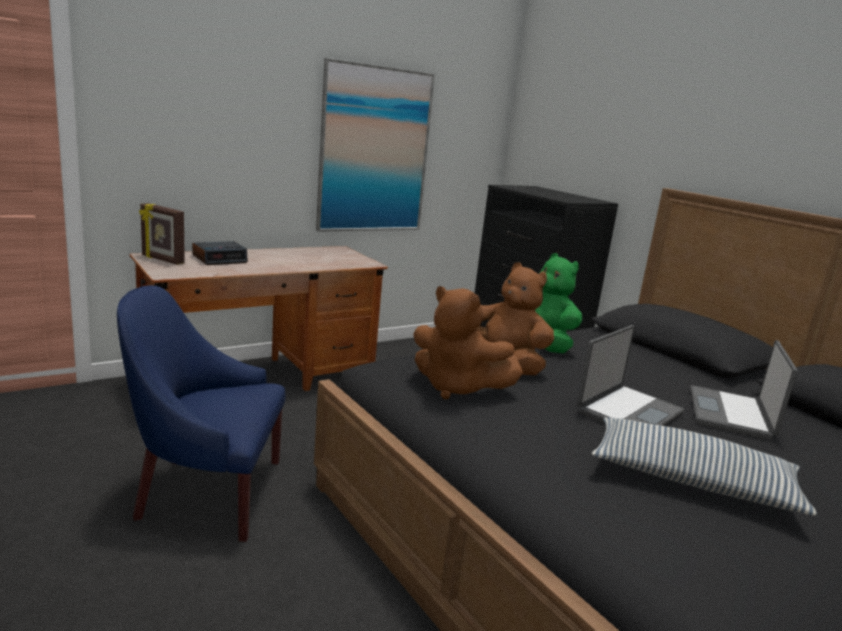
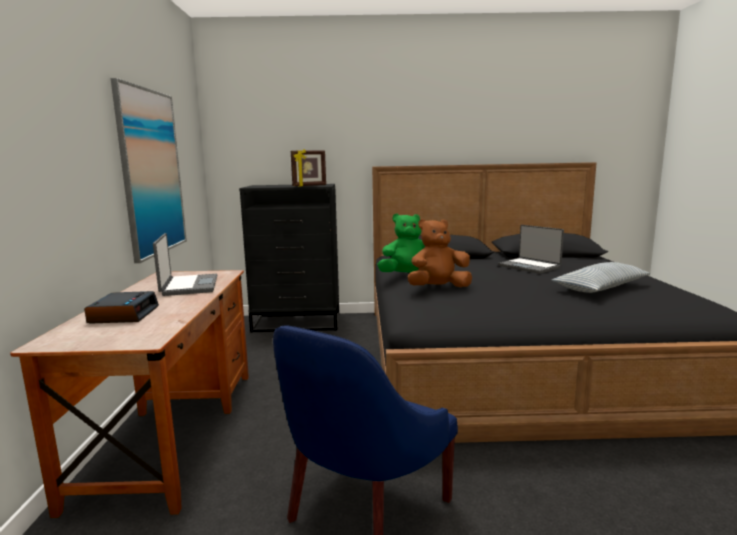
camera: 55 degrees left, 5 degrees down
picture frame [139,203,185,265] -> picture frame moved to [291,149,326,187]
brown plush toy [413,286,523,399] -> none
laptop [577,325,684,426] -> laptop moved to [153,233,218,296]

